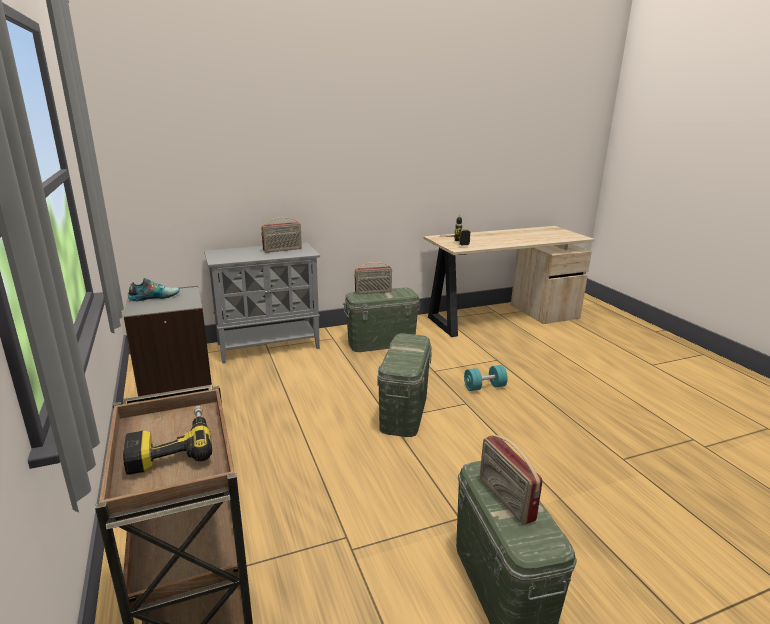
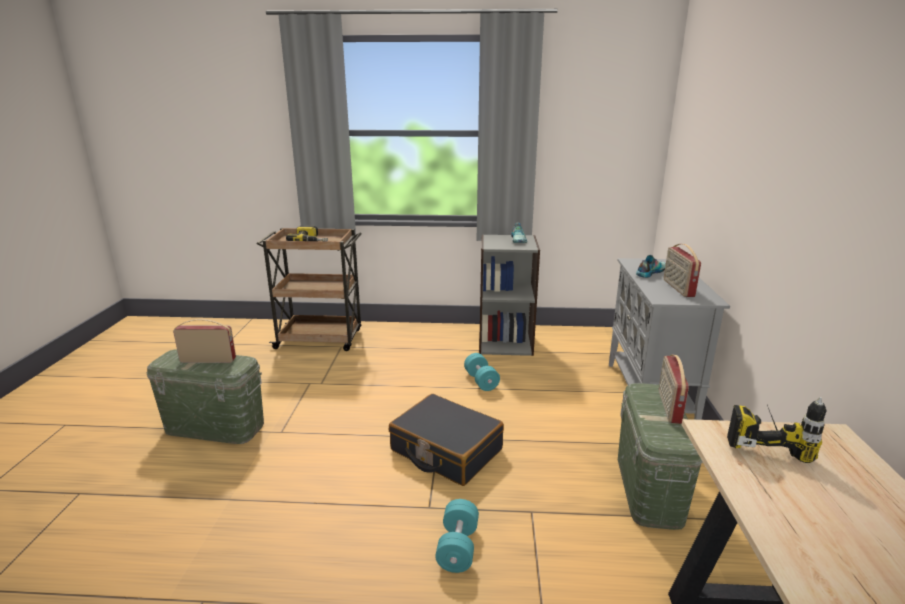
camera: 115 degrees right, 0 degrees up
green storage box [377,334,432,437] -> black suitcase [389,394,504,486]
none -> turquoise dumbbell [464,353,500,391]
none -> shoe [636,255,666,278]

